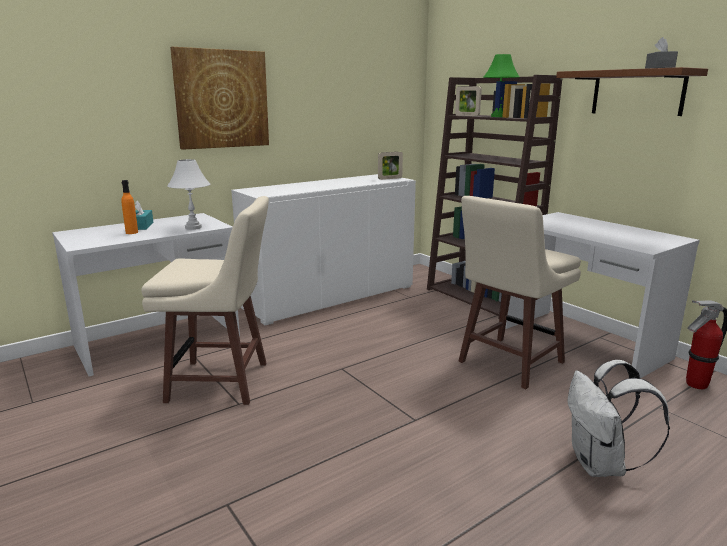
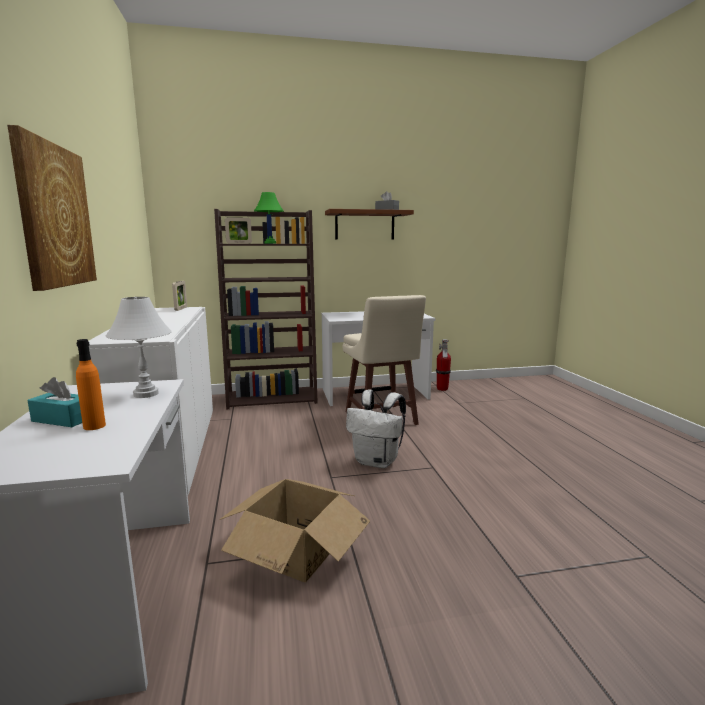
camera: 65 degrees left, 5 degrees down
beige stool [141,196,269,405] -> cardboard box [219,479,370,583]
white backpack [568,360,670,477] -> white backpack moved to [346,389,406,468]

